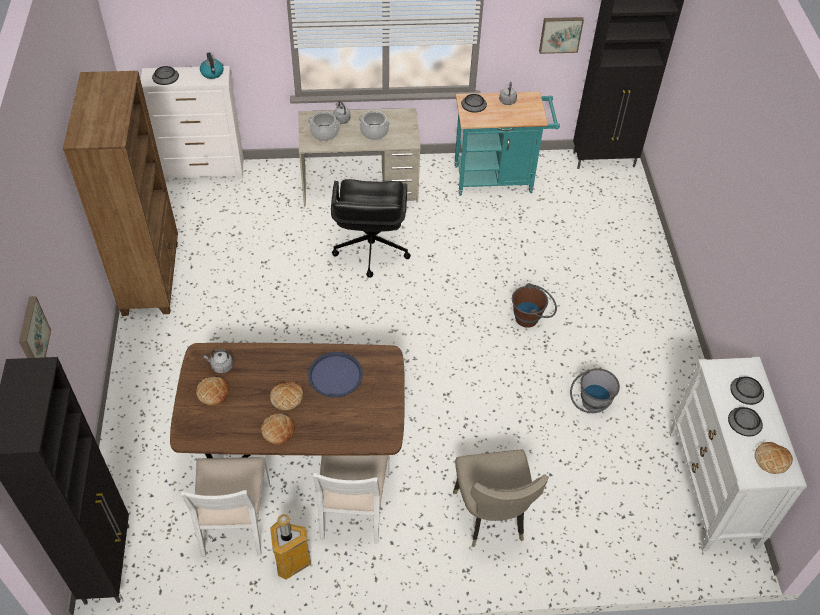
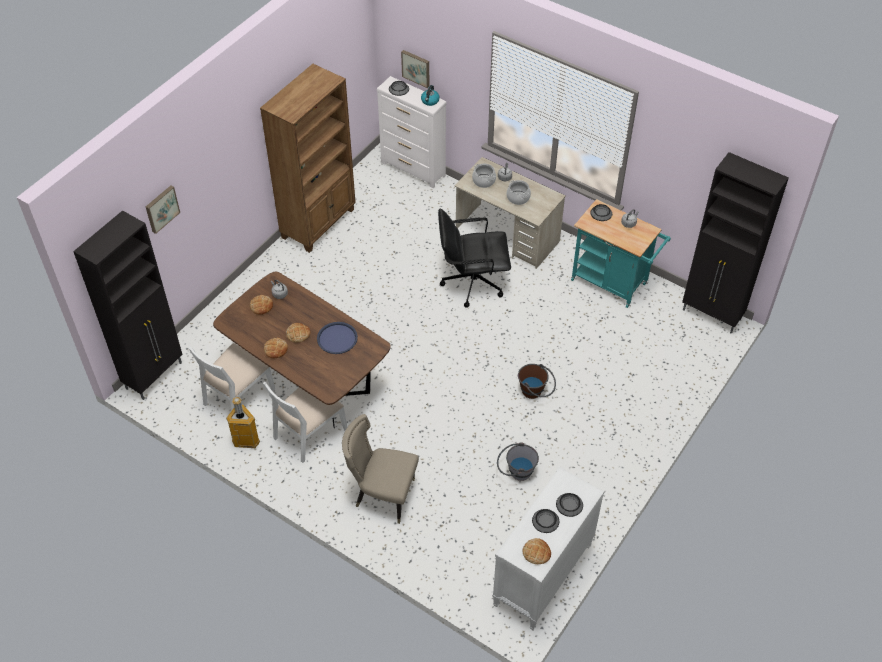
camera: 40 degrees right, 0 degrees up
black office chair [331,179,411,278] -> black office chair turned 45 degrees clockwise [438,209,511,308]
beige chair [453,450,549,547] -> beige chair turned 75 degrees clockwise [342,414,419,524]
picture [539,17,584,54] -> picture moved to [401,50,429,88]

